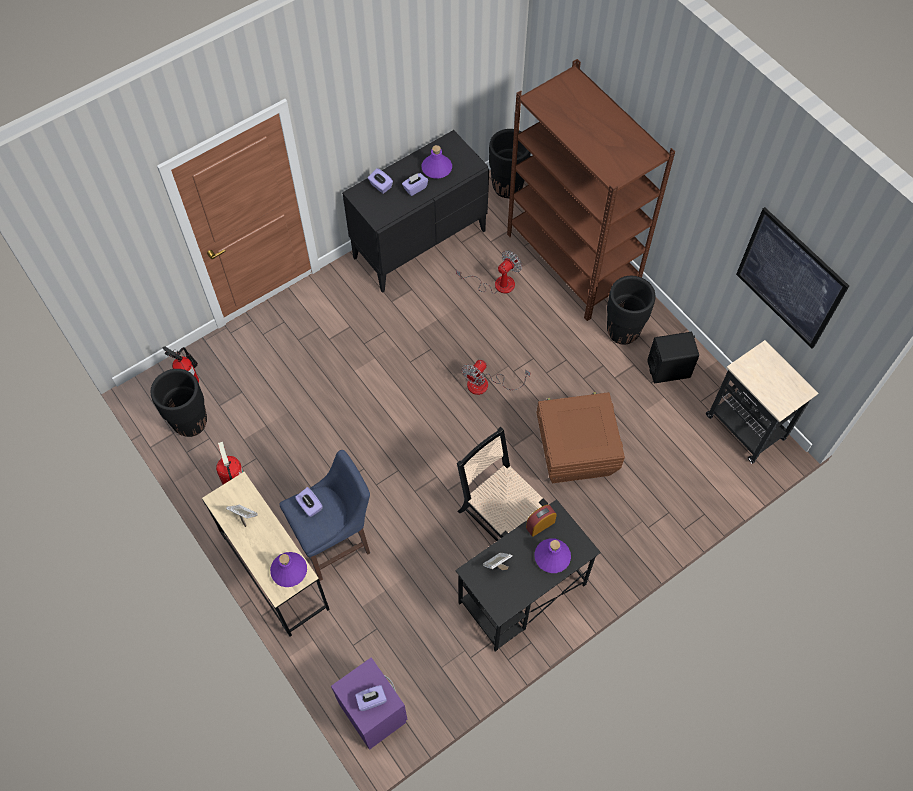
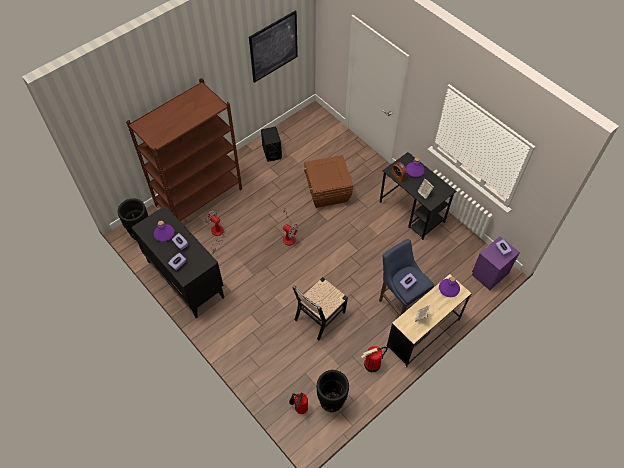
camera: 95 degrees left, 5 degrees down
chair [457,427,548,541] -> chair moved to [292,277,348,341]
black planter [607,276,655,345] -> none
cart [706,340,818,464] -> none

